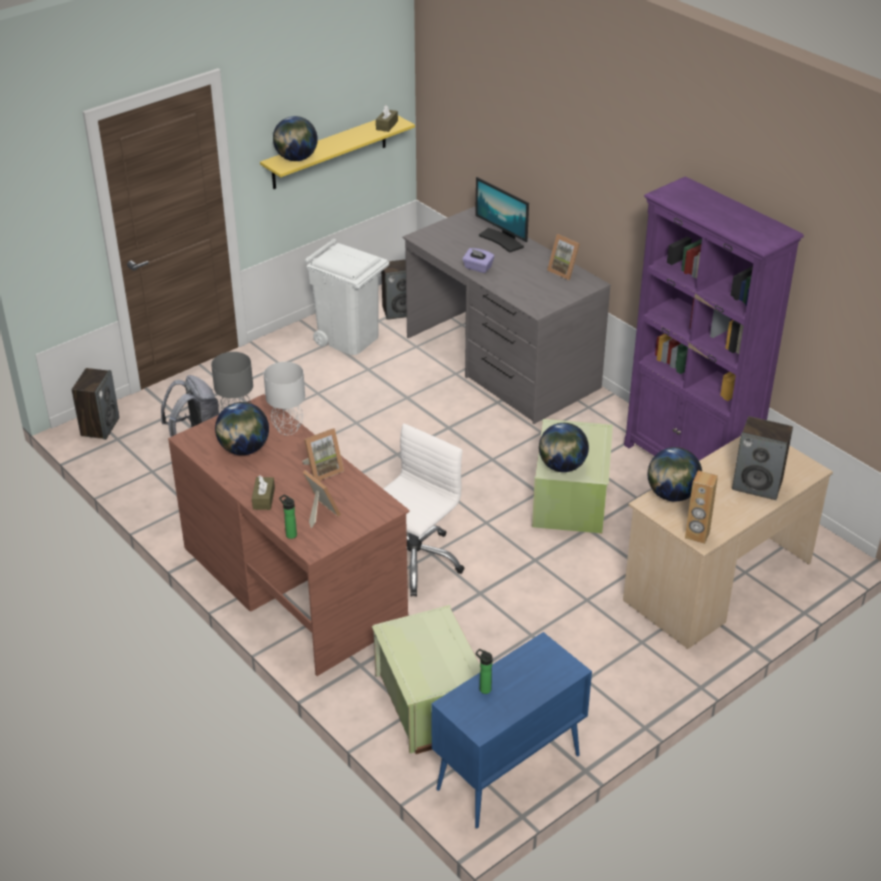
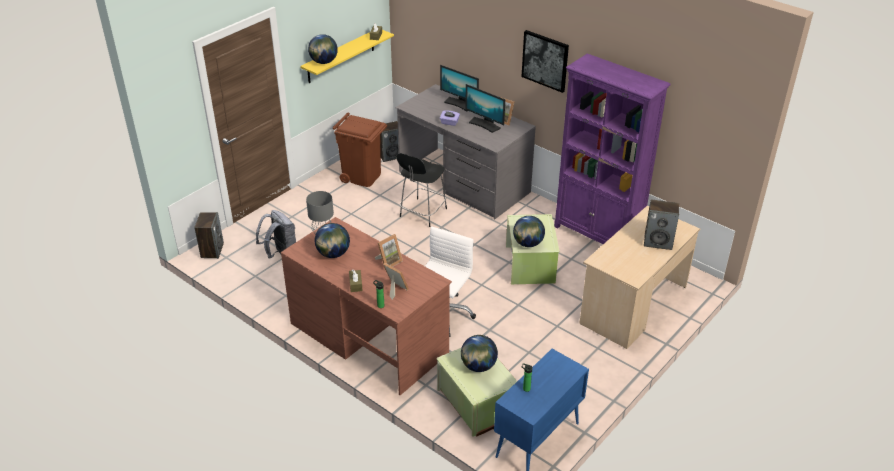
camera: 10 degrees left, 0 degrees up
grey table lamp [264,362,305,435] -> none
white trash can [305,239,389,355] -> brown trash can [333,112,387,187]
globe [648,447,702,501] -> globe moved to [461,335,498,372]
brown speaker [685,470,718,544] -> none
none -> black stool [397,153,447,227]
none -> monitor [465,84,505,133]
none -> picture [522,30,569,93]

